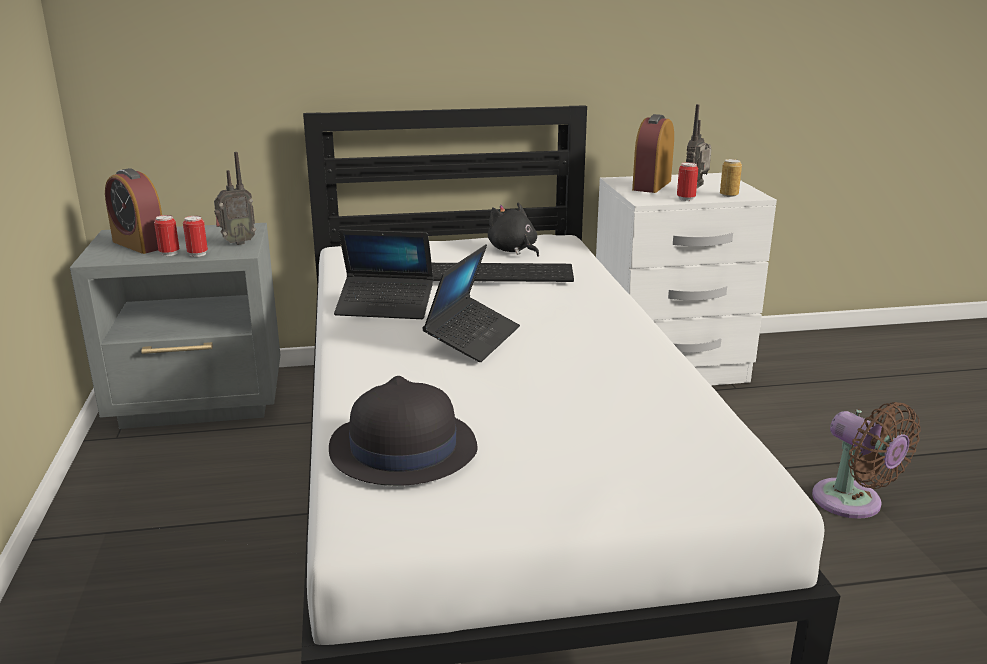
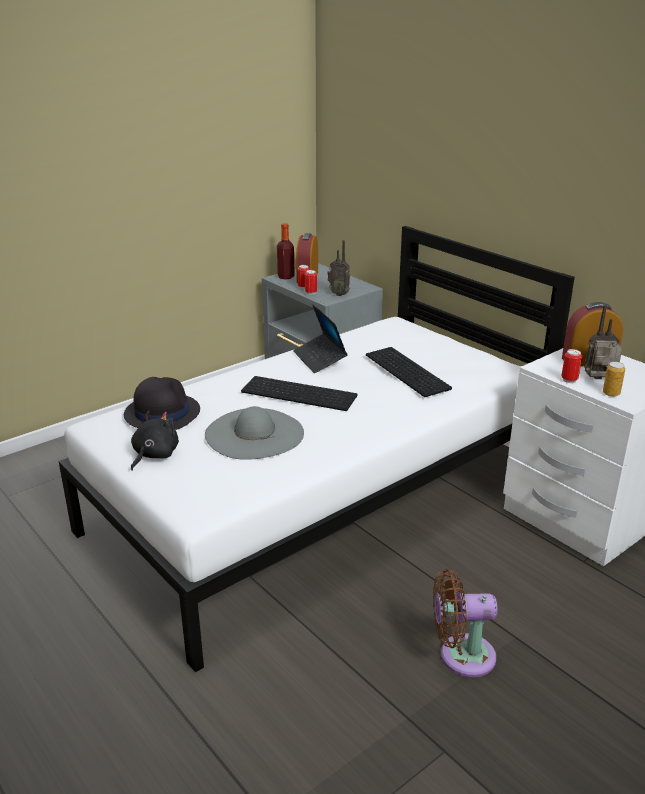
camera: 60 degrees right, 5 degrees up
laptop [422,244,520,362] -> keyboard [241,376,358,411]
black plush toy [488,203,539,257] -> black plush toy moved to [131,411,179,471]
brown fan [812,402,921,519] -> brown fan turned 60 degrees clockwise [433,569,498,677]
none -> grey hat [205,406,304,460]
none -> bottle [277,223,295,279]

